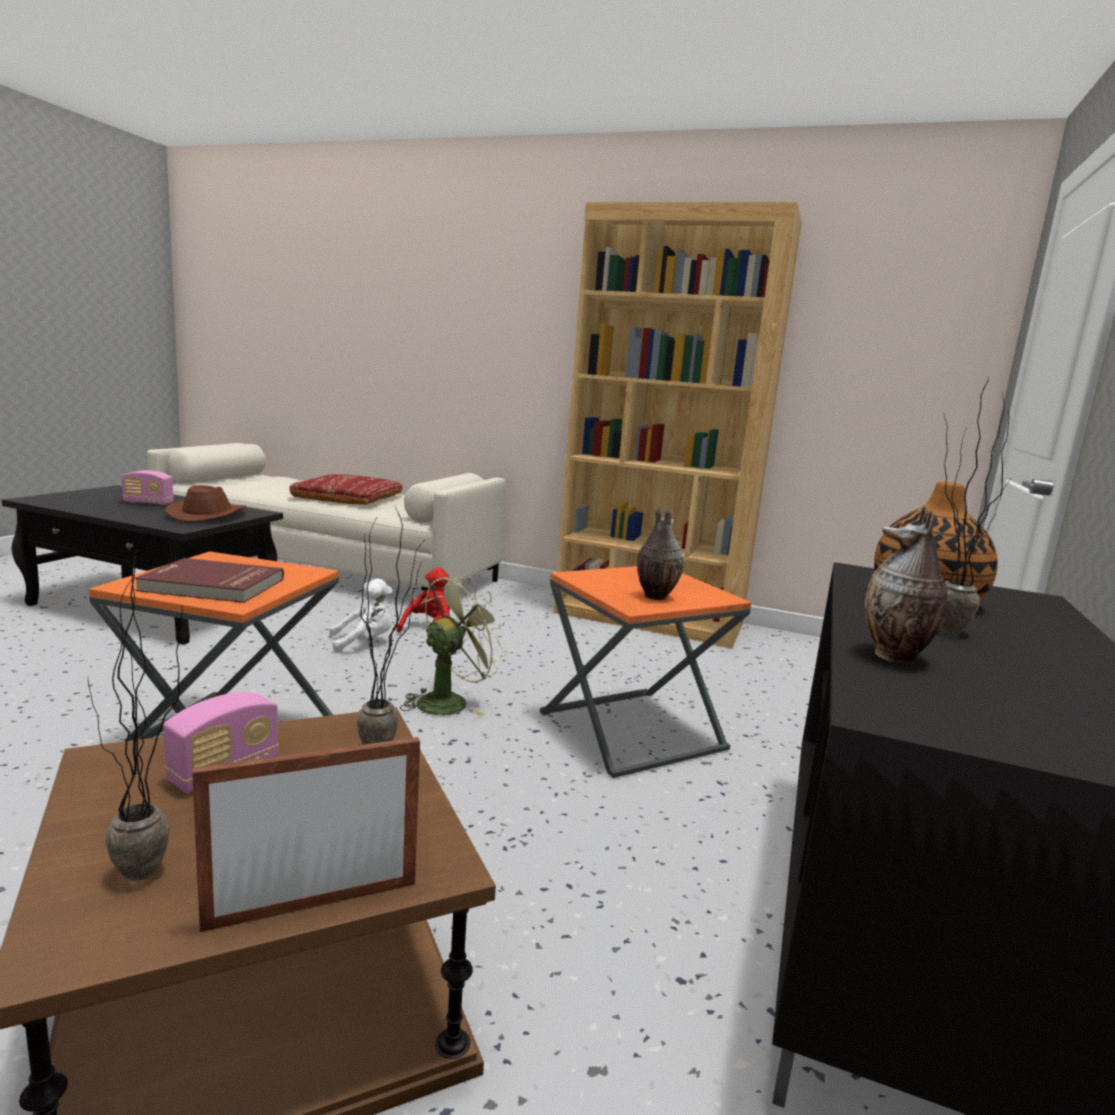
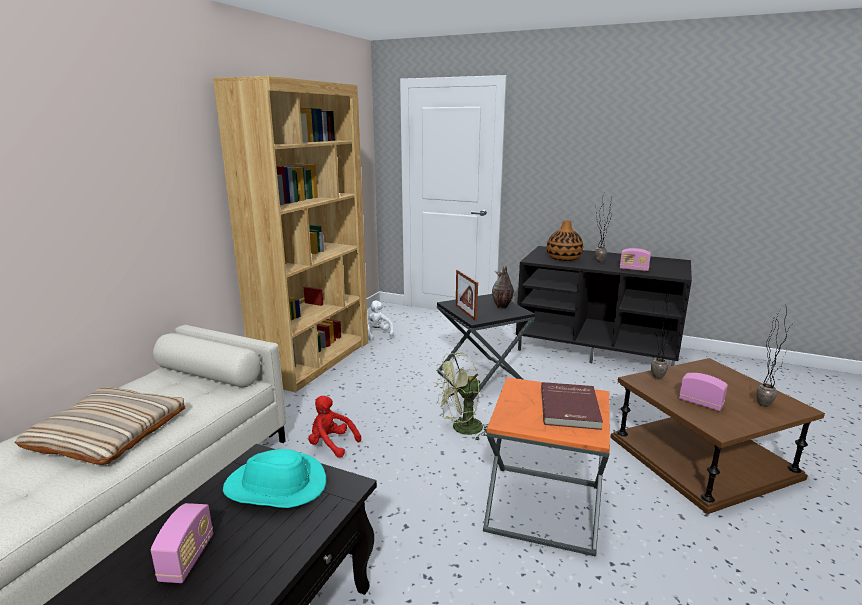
camera: 85 degrees left, 5 degrees up
brown hat [165,485,247,522] -> turquoise hat [223,449,326,508]
picture frame [192,737,420,932] -> picture frame moved to [456,270,478,321]
red pillow [289,474,403,505] -> beige pillow [15,387,185,465]
white plush toy [329,579,392,653] -> white plush toy moved to [367,300,394,340]
green fan [400,574,508,716] -> green fan turned 75 degrees counterclockwise [434,352,488,440]
orange side table [540,566,751,778] -> black side table [436,294,535,400]
vase [864,506,948,664] -> radio [620,248,651,271]

